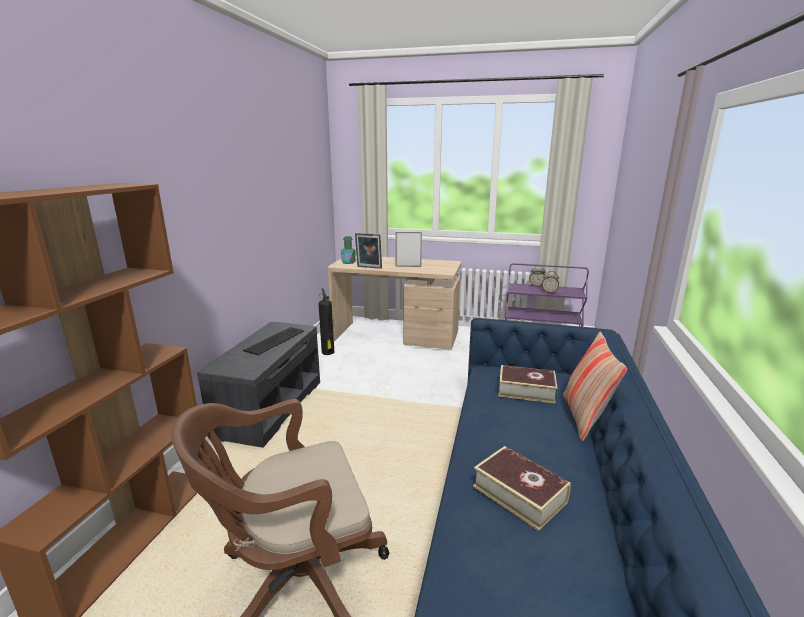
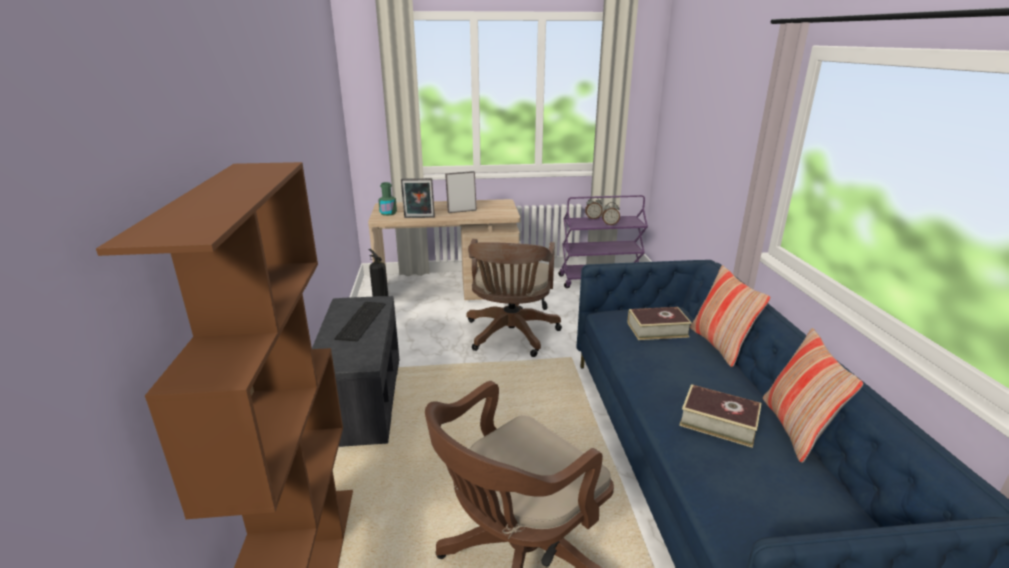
camera: 20 degrees left, 5 degrees up
none -> brown office chair [466,239,562,357]
none -> pillow [763,328,863,463]

